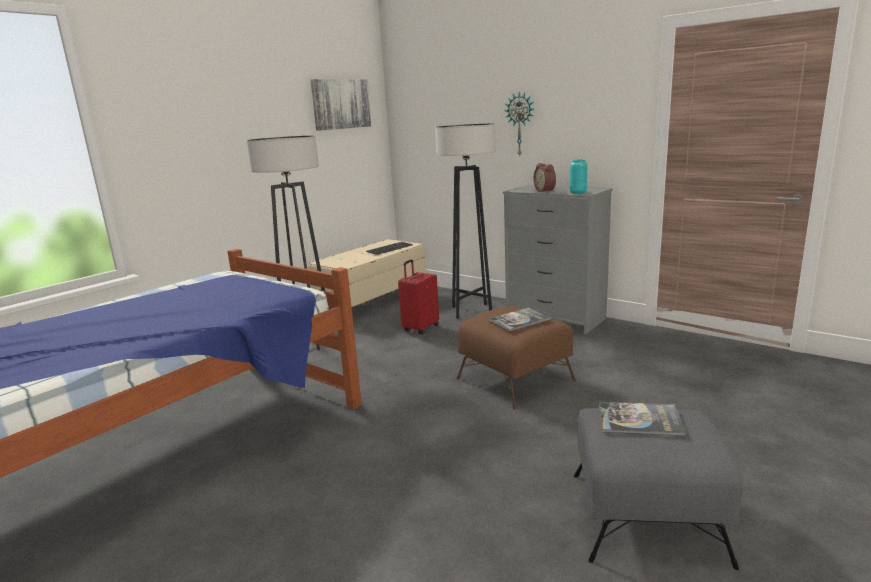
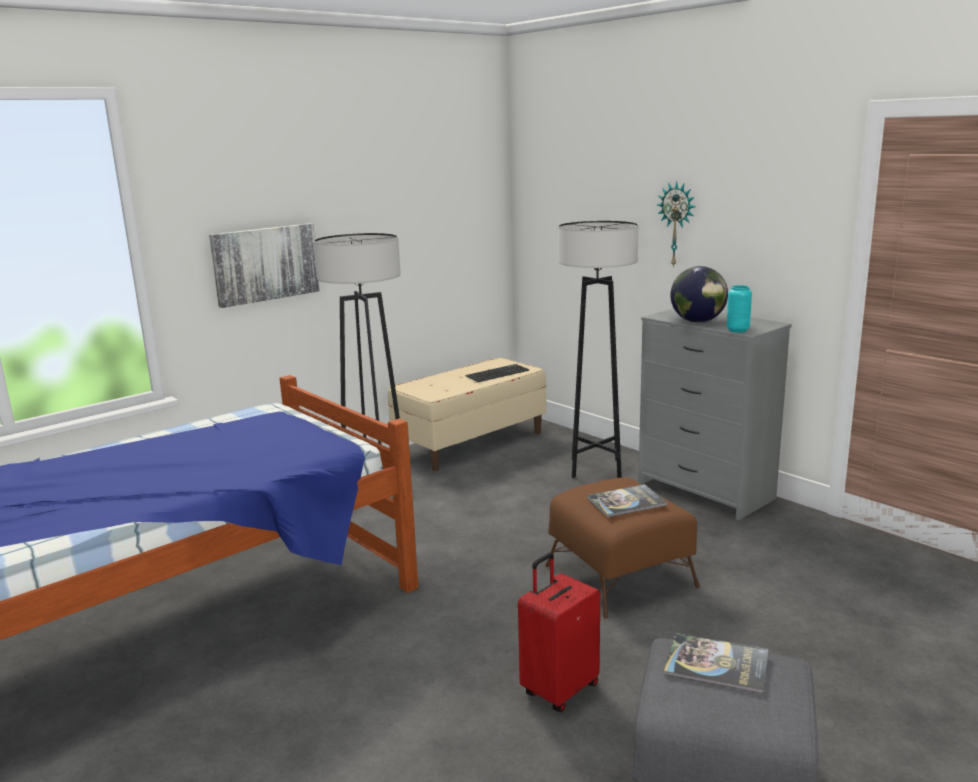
camera: 10 degrees right, 0 degrees up
picture [310,79,371,131] -> picture moved to [209,223,320,308]
red suitcase [398,260,439,334] -> red suitcase moved to [518,553,600,712]
alarm clock [534,163,556,192] -> globe [670,266,728,323]

